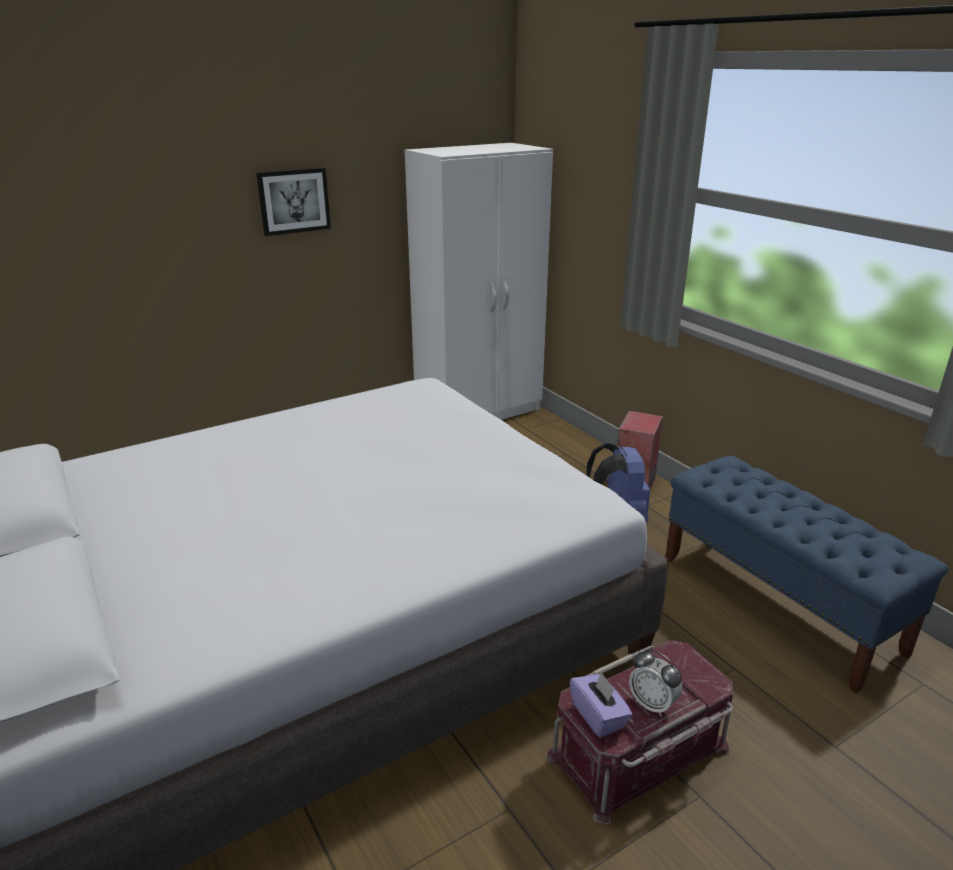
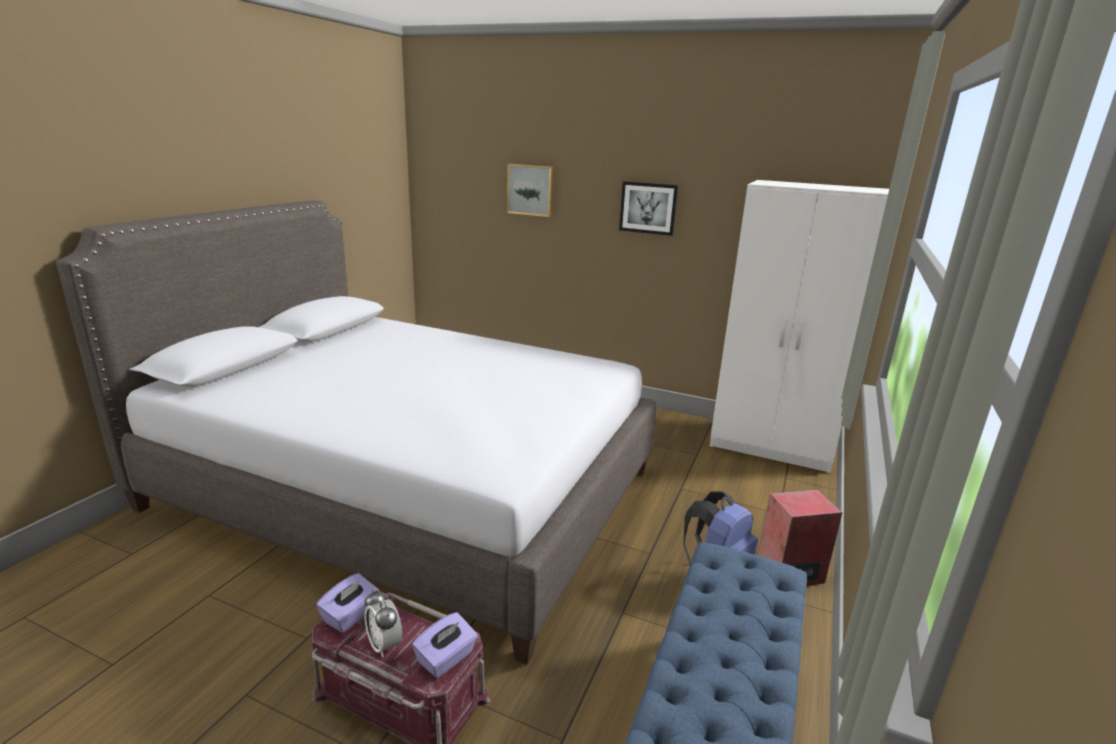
camera: 55 degrees right, 5 degrees down
alarm clock [629,650,682,717] -> alarm clock turned 45 degrees counterclockwise [364,590,402,657]
none -> purple tissue box [412,612,478,678]
none -> picture [507,164,554,217]

